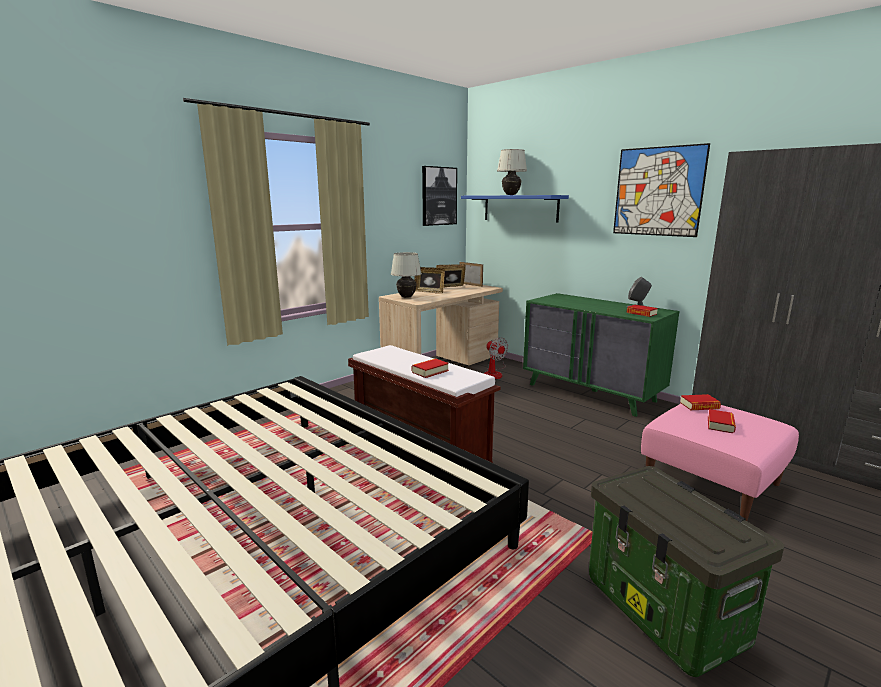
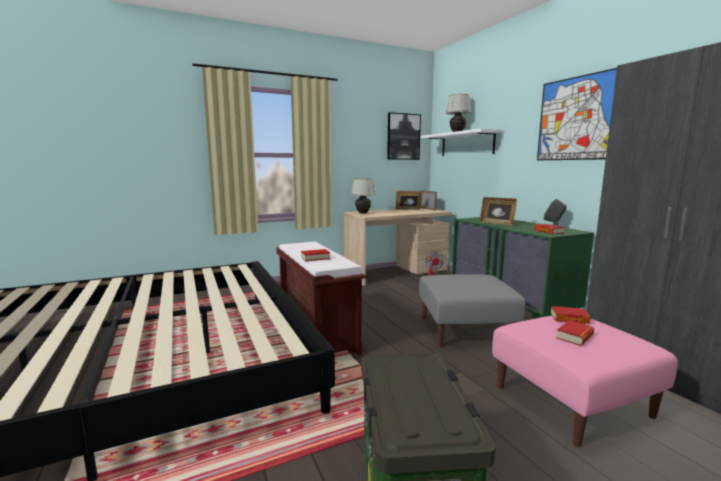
camera: 20 degrees right, 5 degrees down
picture frame [414,267,445,294] -> picture frame moved to [480,197,517,226]
blue shelf [461,195,569,223] -> white shelf [420,128,503,156]
none -> grey ottoman [419,274,525,347]

